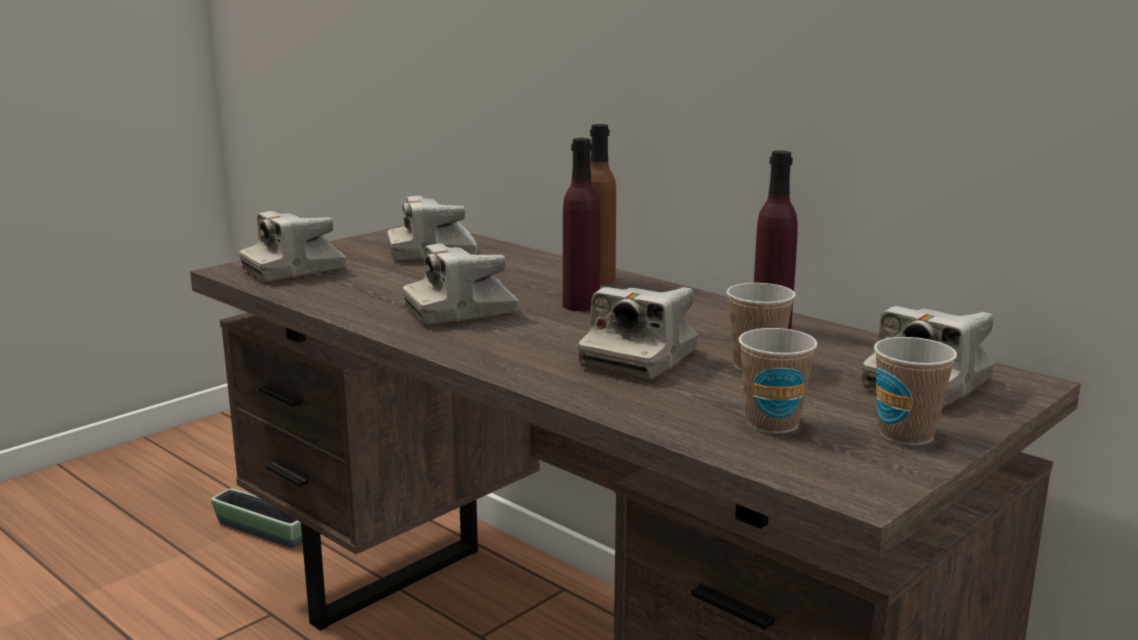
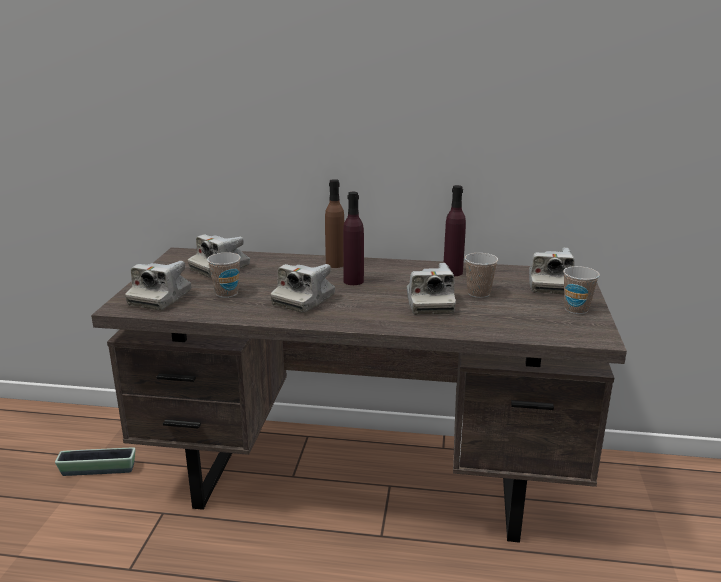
camera: 35 degrees left, 5 degrees up
cup [738,328,818,434] -> cup moved to [207,252,241,298]

